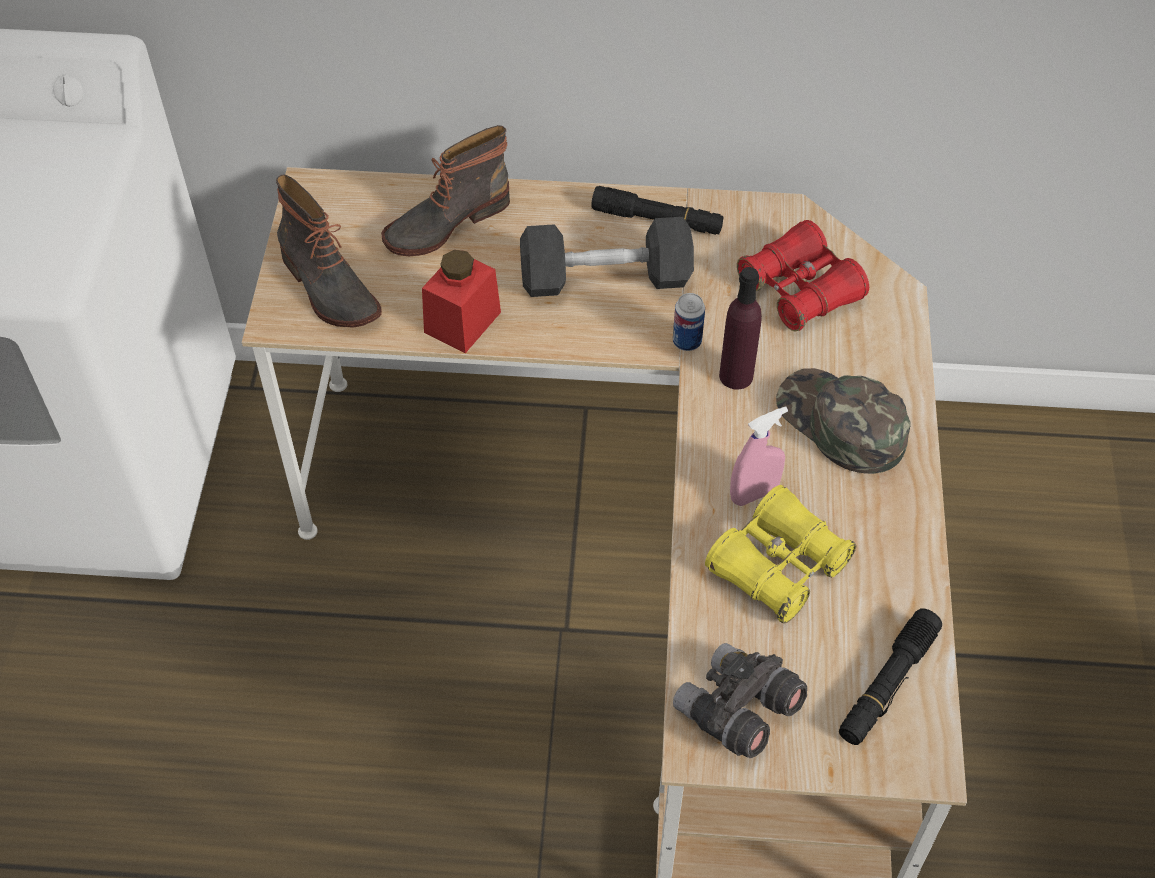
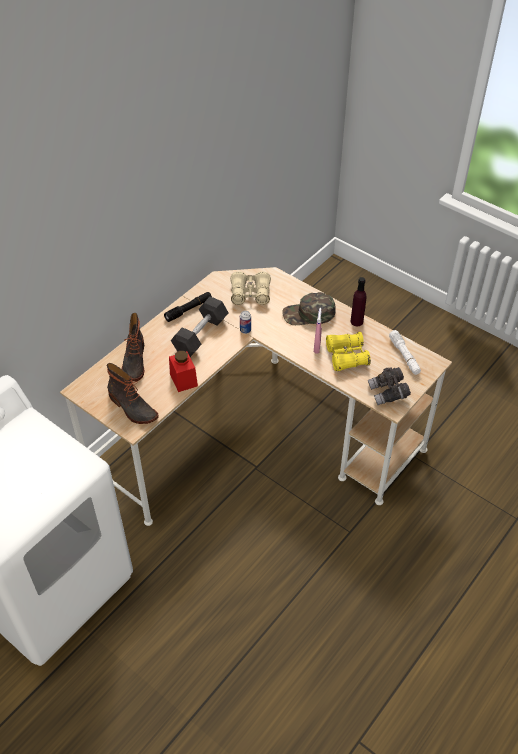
camera: 55 degrees left, 5 degrees down
boot [276,174,382,328] -> boot turned 45 degrees clockwise [107,363,159,424]
purple bottle [719,267,762,390] -> purple bottle moved to [350,277,366,326]
red binoculars [737,220,869,331] -> beige binoculars [230,271,271,305]
black flashlight [839,608,942,745] -> white flashlight [389,330,421,375]

